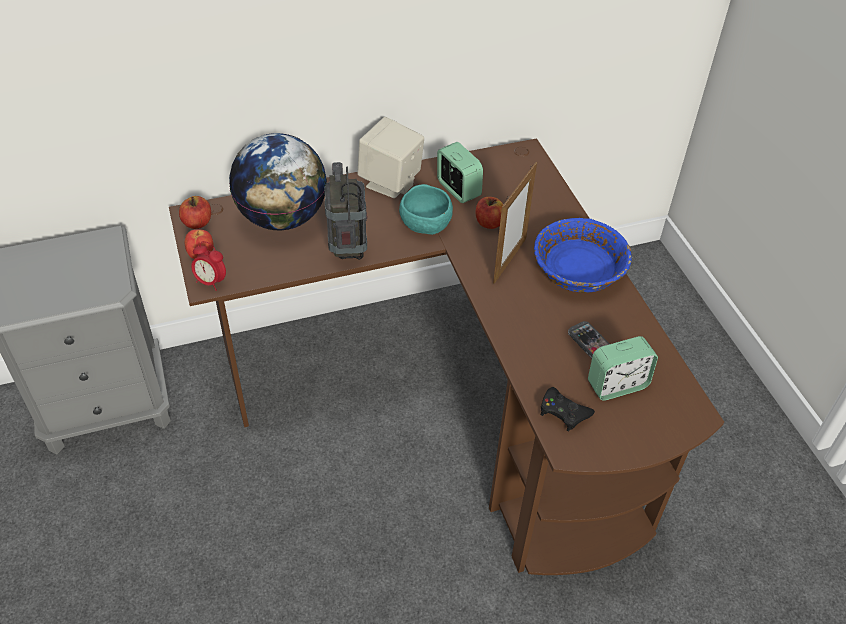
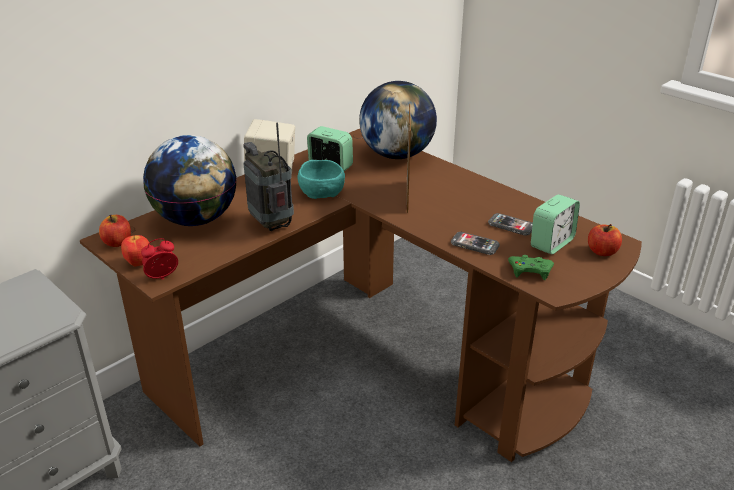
camera: 25 degrees left, 15 degrees down
alarm clock [191,241,226,291] -> alarm clock turned 150 degrees clockwise [141,238,178,280]
apple [476,197,504,229] -> apple moved to [588,224,622,256]
blue bowl [534,218,631,293] -> none
black game controller [541,387,595,431] -> green game controller [508,255,554,280]
none -> globe [359,81,437,159]
none -> phone [451,232,500,255]

